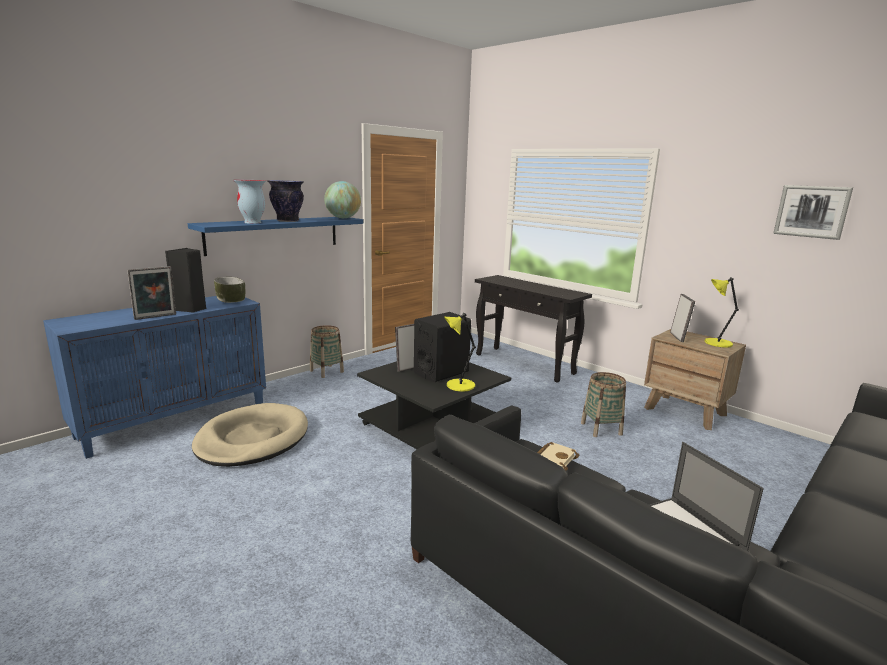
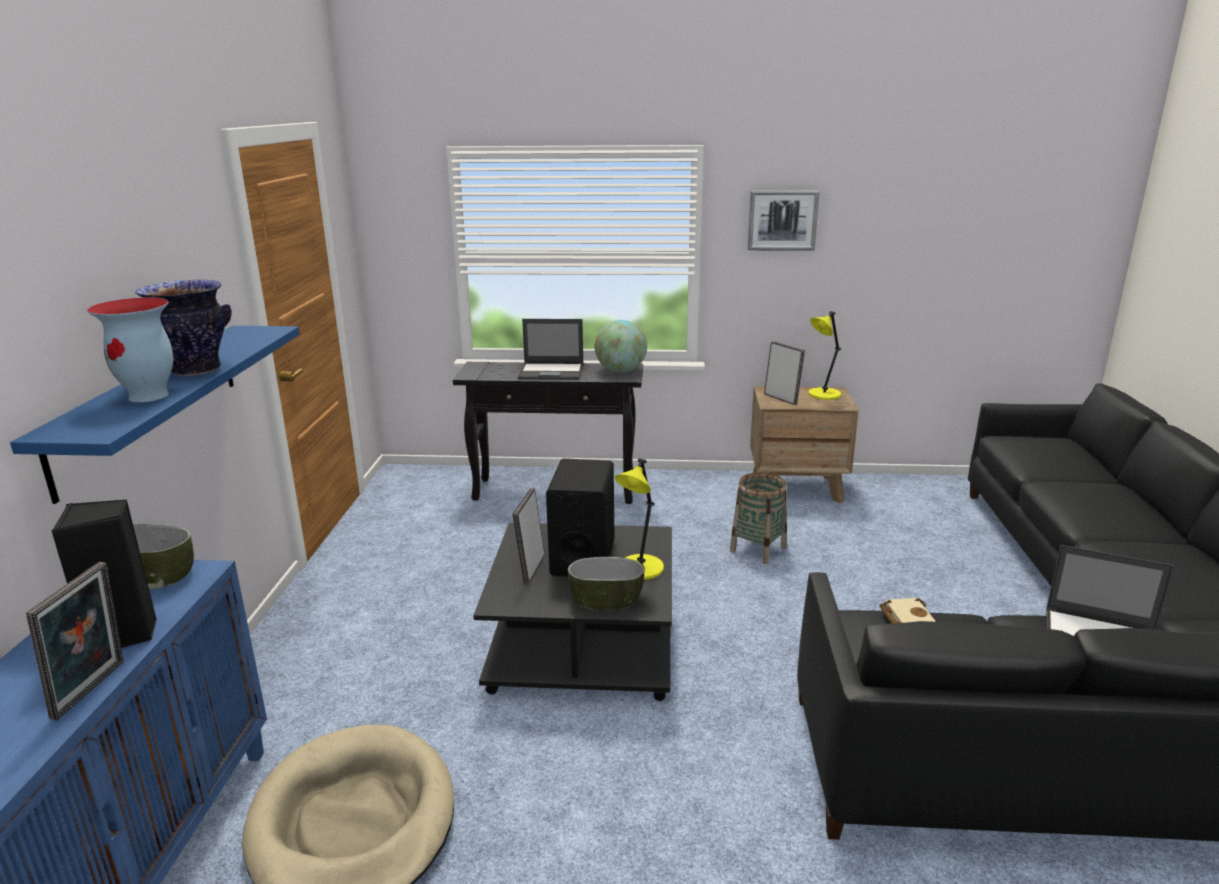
camera: 40 degrees left, 5 degrees up
basket [310,325,344,378] -> none
globe [324,181,361,218] -> globe moved to [594,320,647,373]
picture [773,185,853,240] -> picture moved to [748,190,820,250]
none -> laptop [518,319,583,380]
none -> bowl [568,557,645,609]

